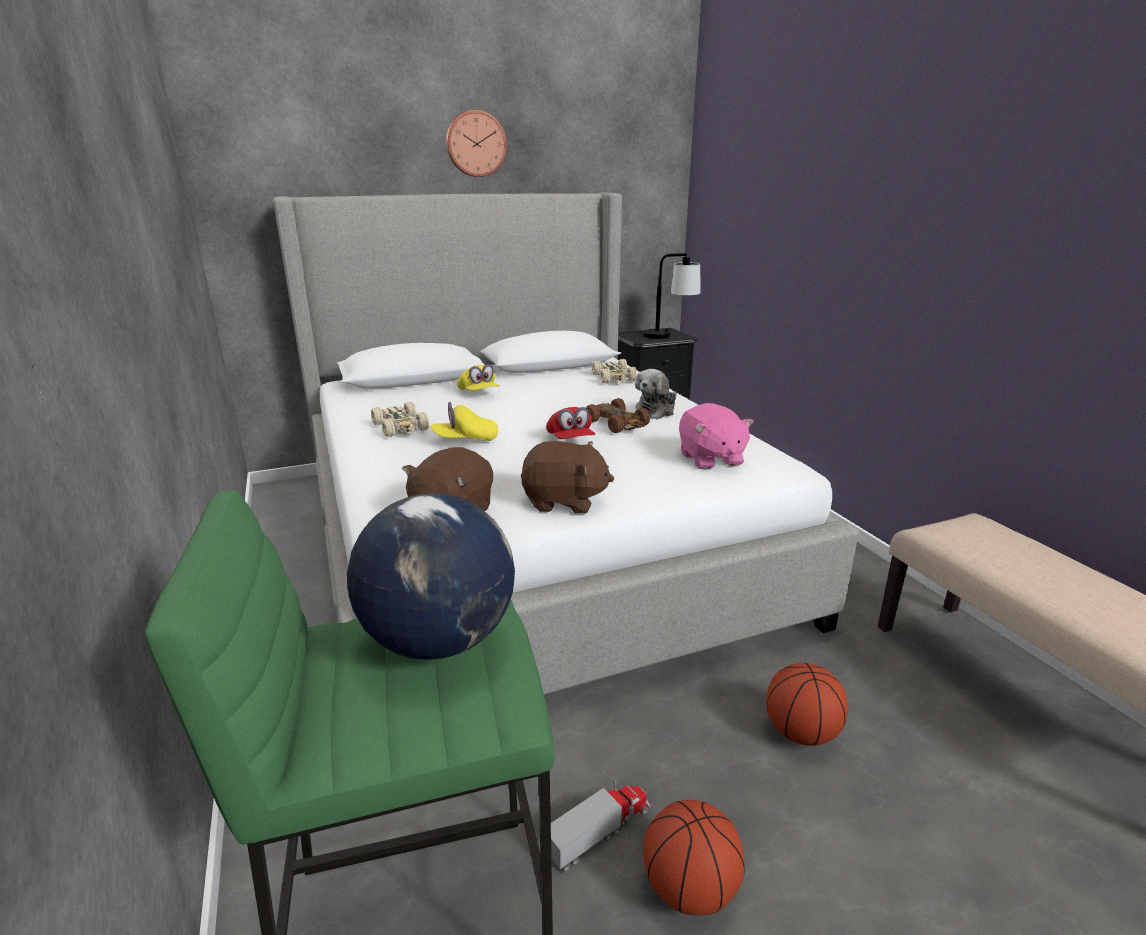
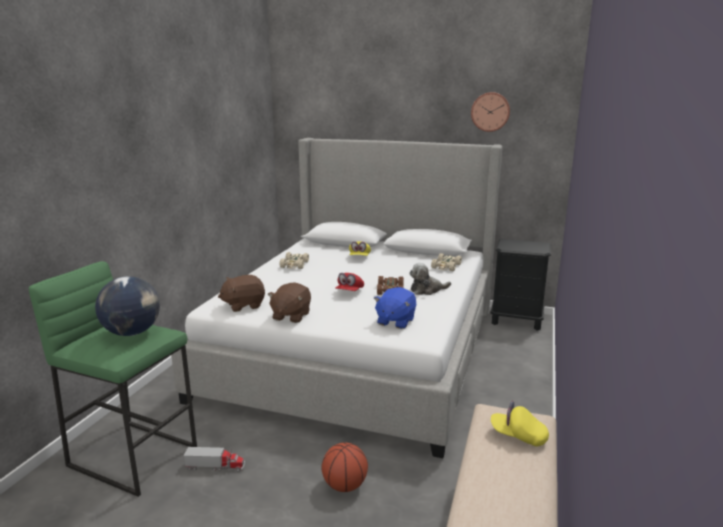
camera: 40 degrees right, 5 degrees down
yellow cap [430,402,498,441] -> yellow cap moved to [491,401,549,447]
wall clock [446,110,507,177] -> wall clock moved to [471,92,510,132]
brown plush toy [521,441,614,514] -> brown plush toy turned 60 degrees clockwise [268,283,311,323]
table lamp [643,253,701,339] -> none
basketball [643,800,745,916] -> none
pink plush toy [679,403,754,470] -> blue plush toy [374,287,416,329]

